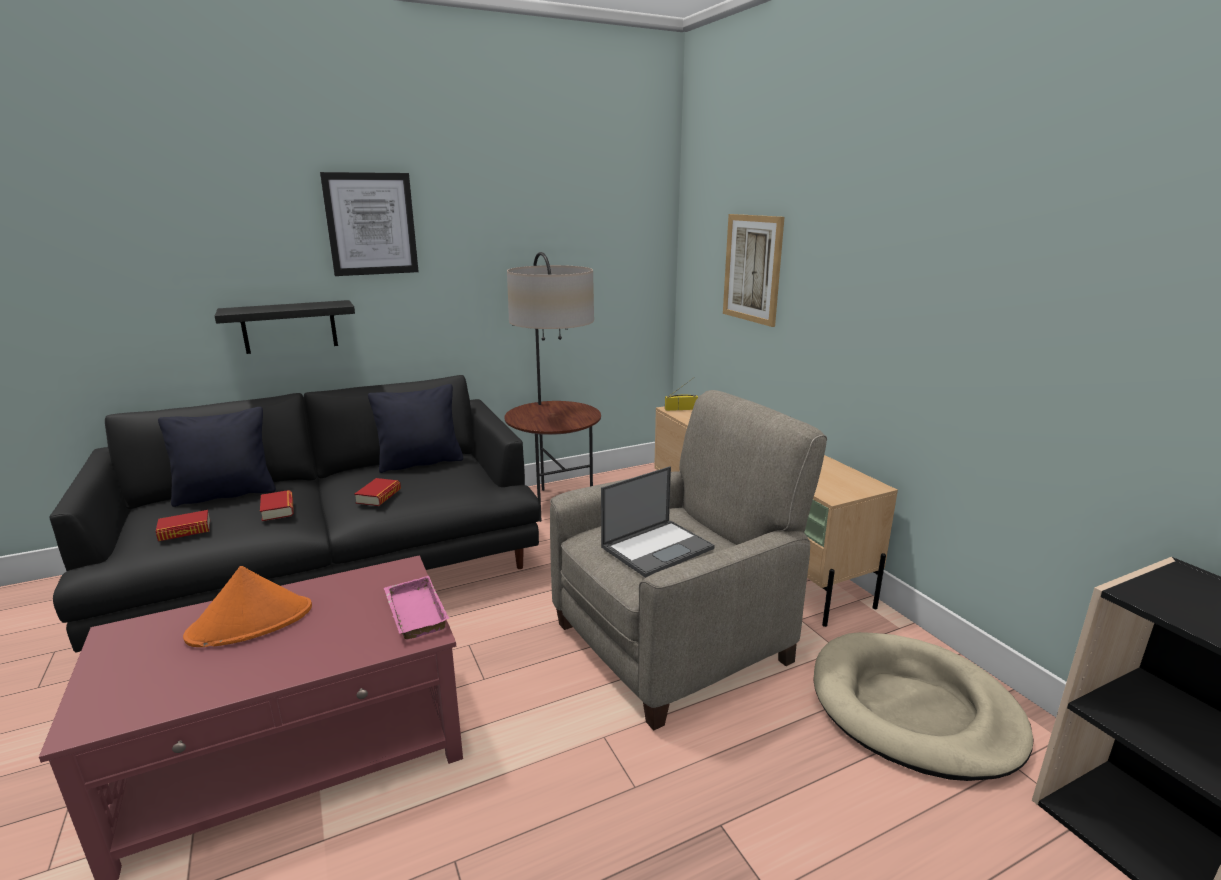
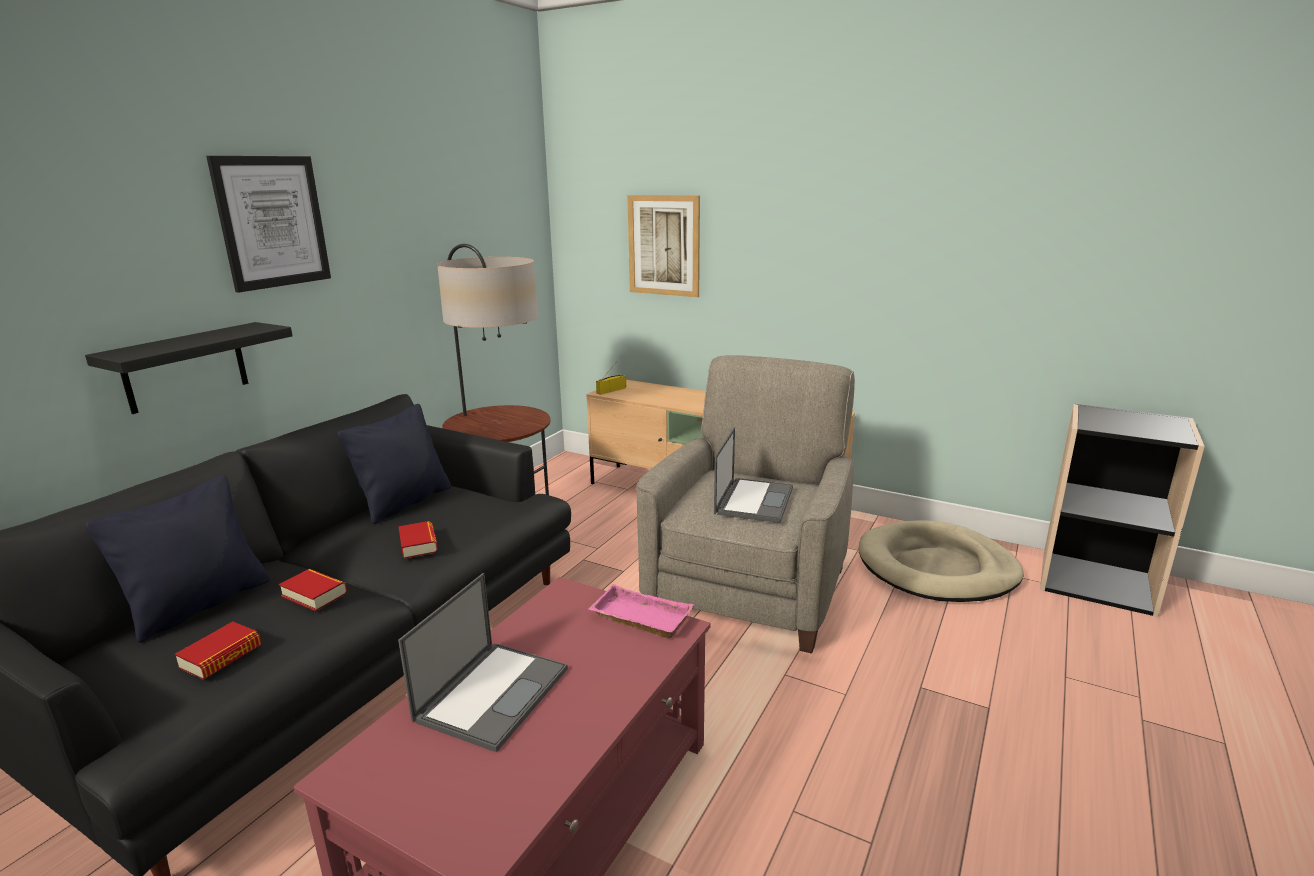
camera: 35 degrees left, 0 degrees up
orange hat [183,566,312,647] -> laptop [398,573,568,752]

